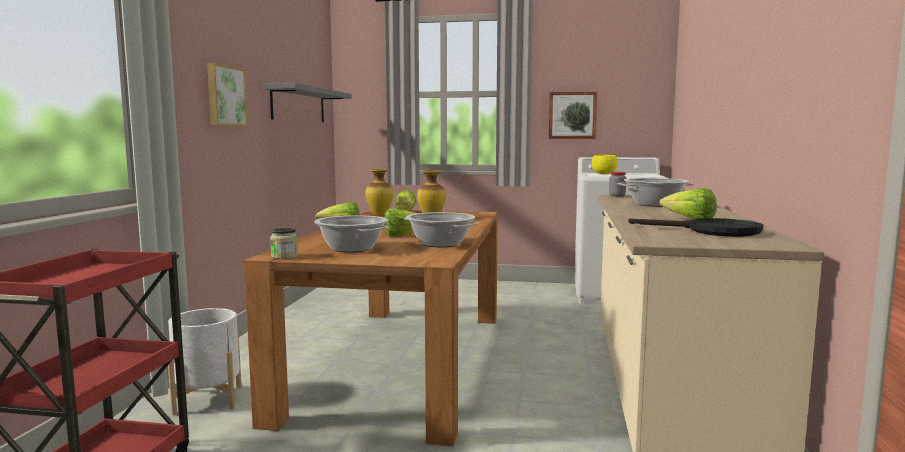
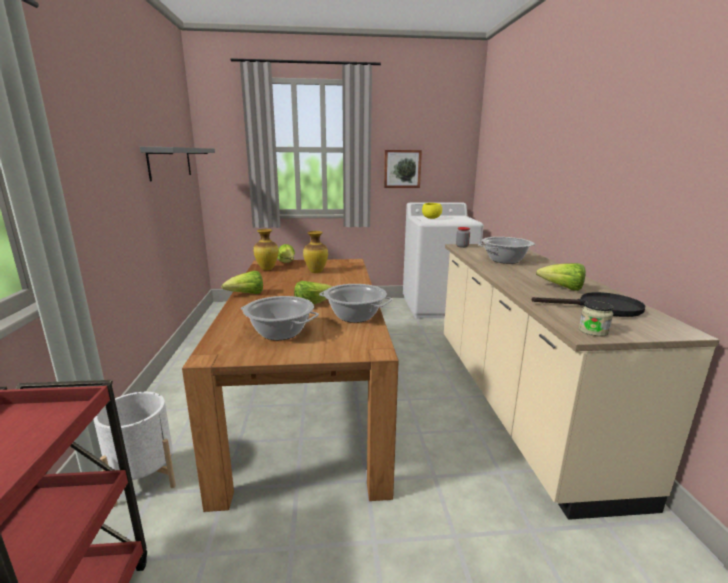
camera: 15 degrees left, 10 degrees up
picture [207,63,248,126] -> none
jar [270,228,298,259] -> jar moved to [579,300,613,337]

